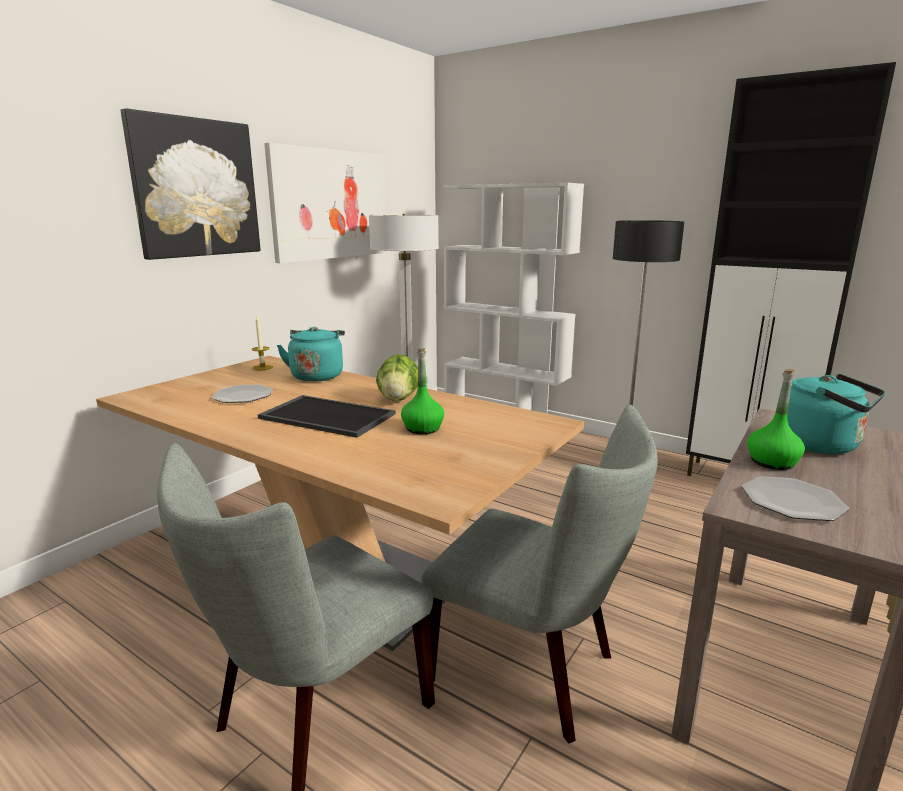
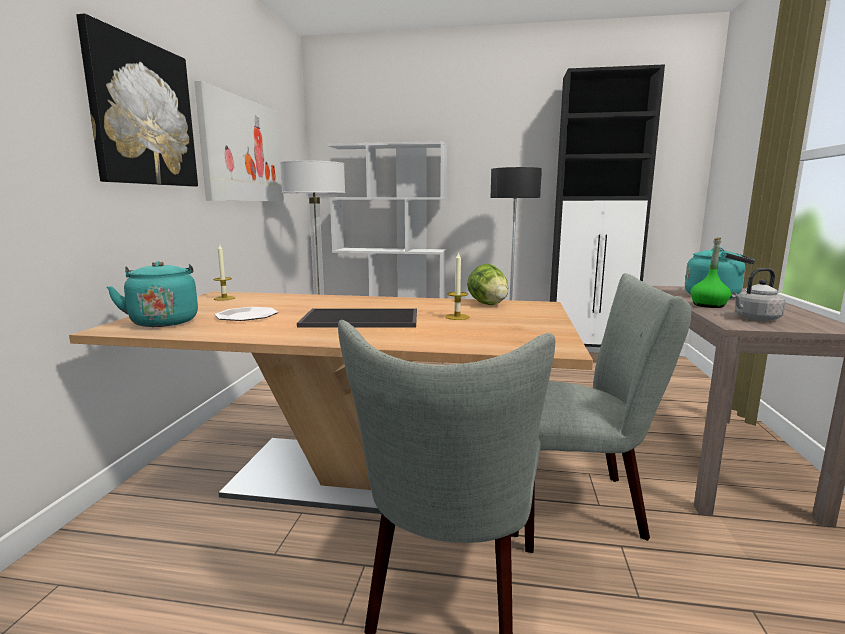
camera: 25 degrees left, 5 degrees down
turquoise kettle [277,327,345,382] -> turquoise kettle moved to [107,261,198,327]
lettuce [376,354,418,401] -> lettuce moved to [467,264,508,305]
green bottle [401,348,444,434] -> candle [445,251,470,320]
plate [742,476,849,521] -> grey kettle [732,268,786,321]

